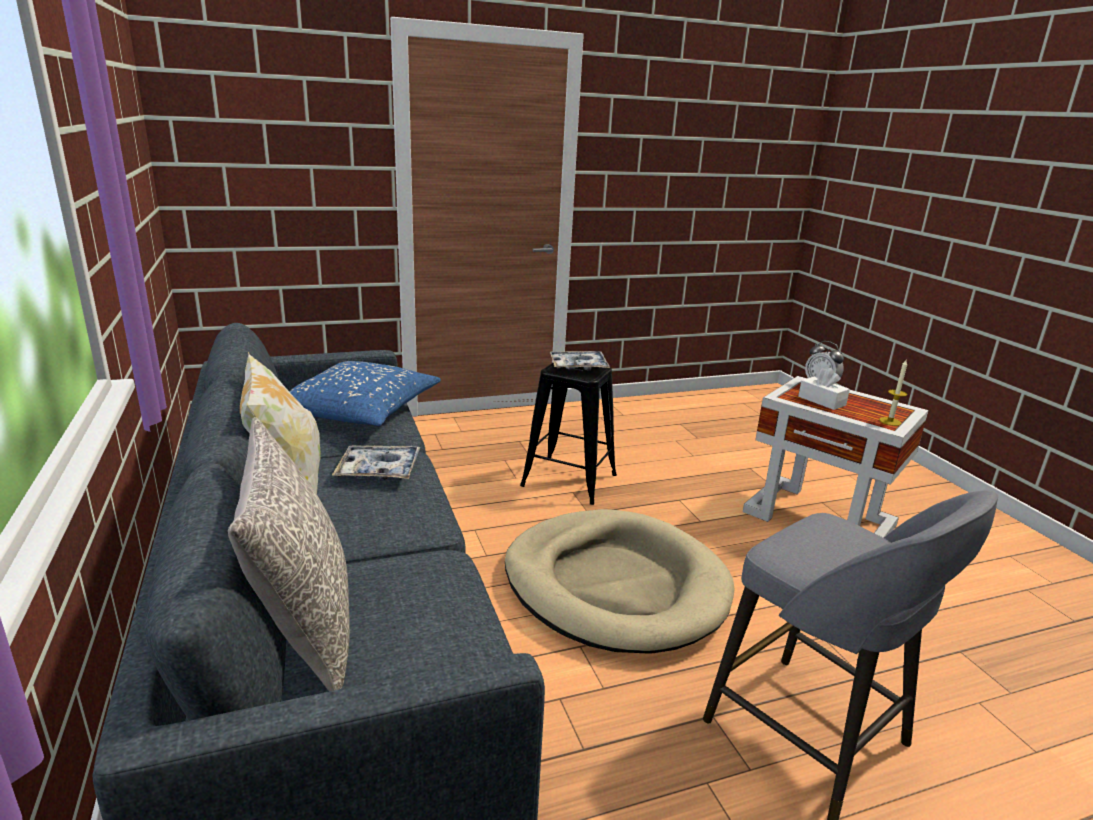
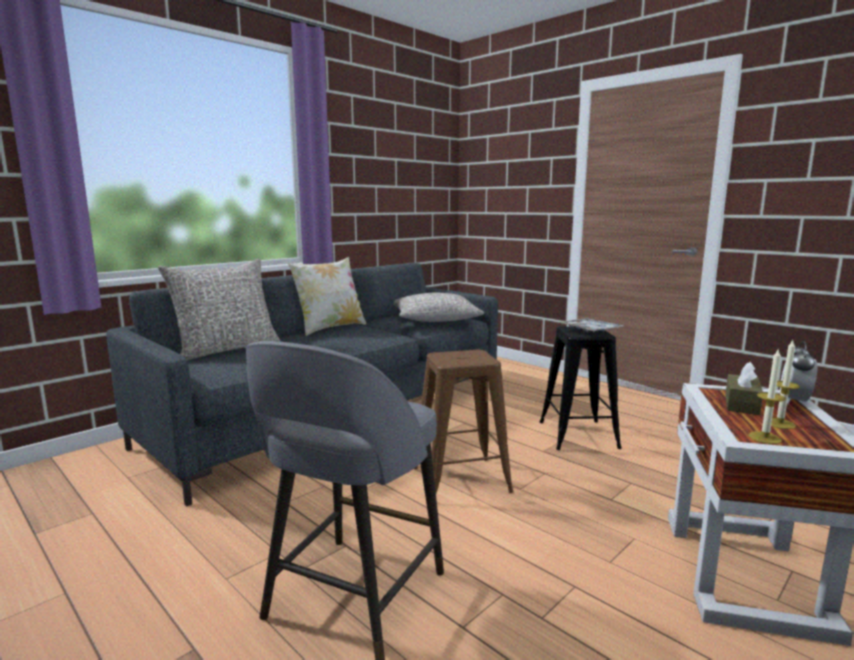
camera: 65 degrees right, 10 degrees down
blue pillow [289,361,441,426] -> grey pillow [394,293,484,322]
tray [332,445,420,480] -> none
beige dog bed [505,509,734,653] -> brown stool [414,350,514,493]
white tissue box [798,368,850,410] -> brown tissue box [725,362,763,415]
none -> candle [771,341,800,429]

